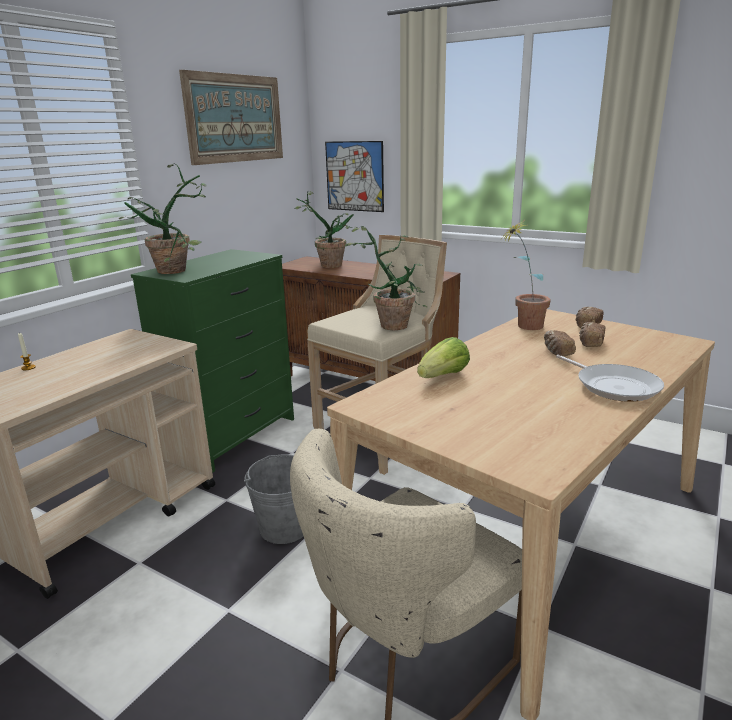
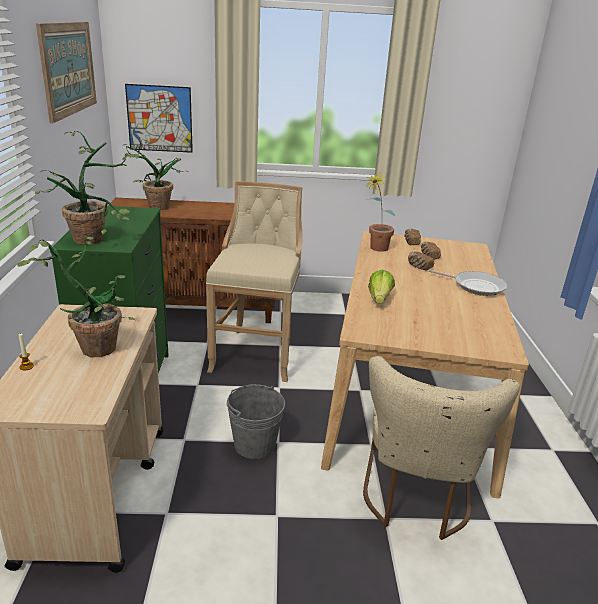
camera: 35 degrees left, 5 degrees up
potted plant [345,226,428,330] -> potted plant moved to [18,237,135,357]

